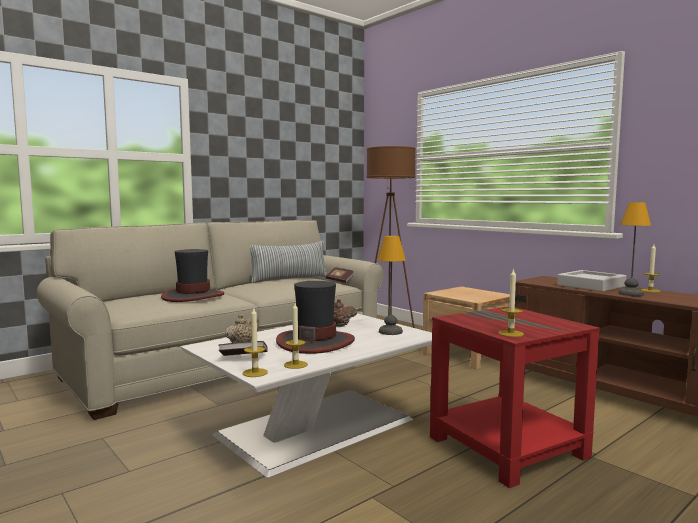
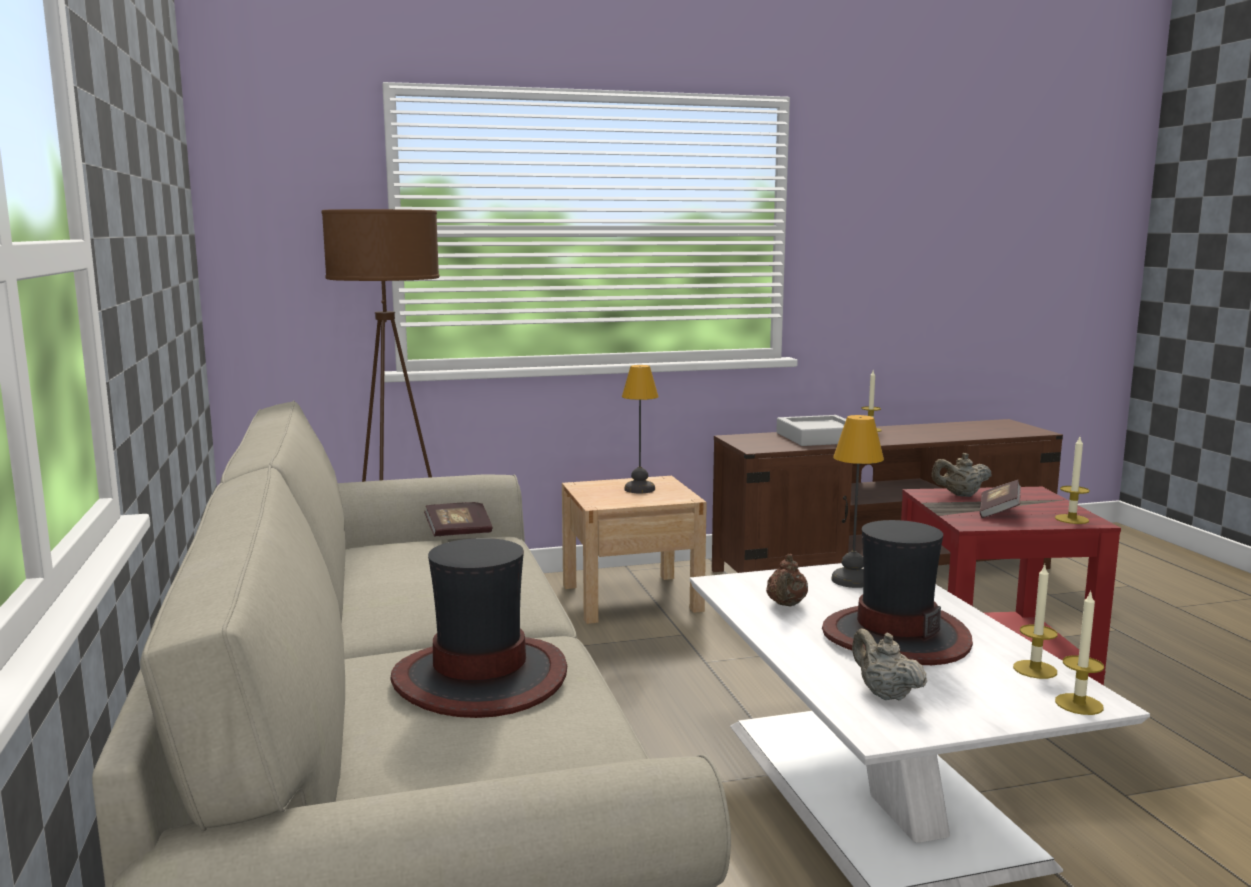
camera: 65 degrees left, 5 degrees up
book [219,341,268,356] -> book moved to [980,480,1021,518]
pillow [250,241,327,283] -> none
table lamp [618,202,651,296] -> table lamp moved to [622,365,658,493]
none -> beige teapot [932,453,992,497]

